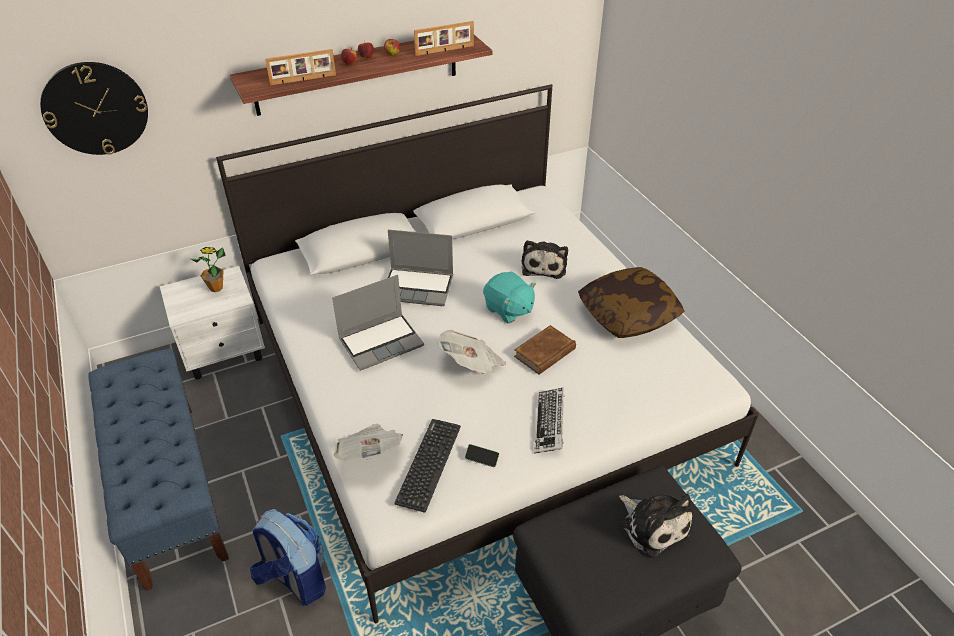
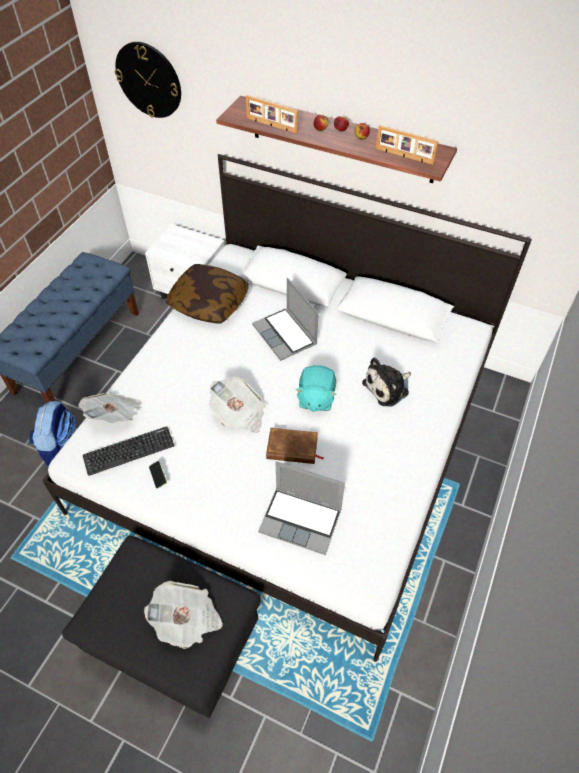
camera: 50 degrees right, 10 degrees up
potted plant [191,247,226,292] -> none
laptop [332,275,424,371] -> laptop moved to [258,461,345,555]
keyboard [534,388,564,454] -> none
pillow [578,267,684,338] -> pillow moved to [166,264,249,323]
plush toy [619,494,692,558] -> newspaper [144,581,223,649]

